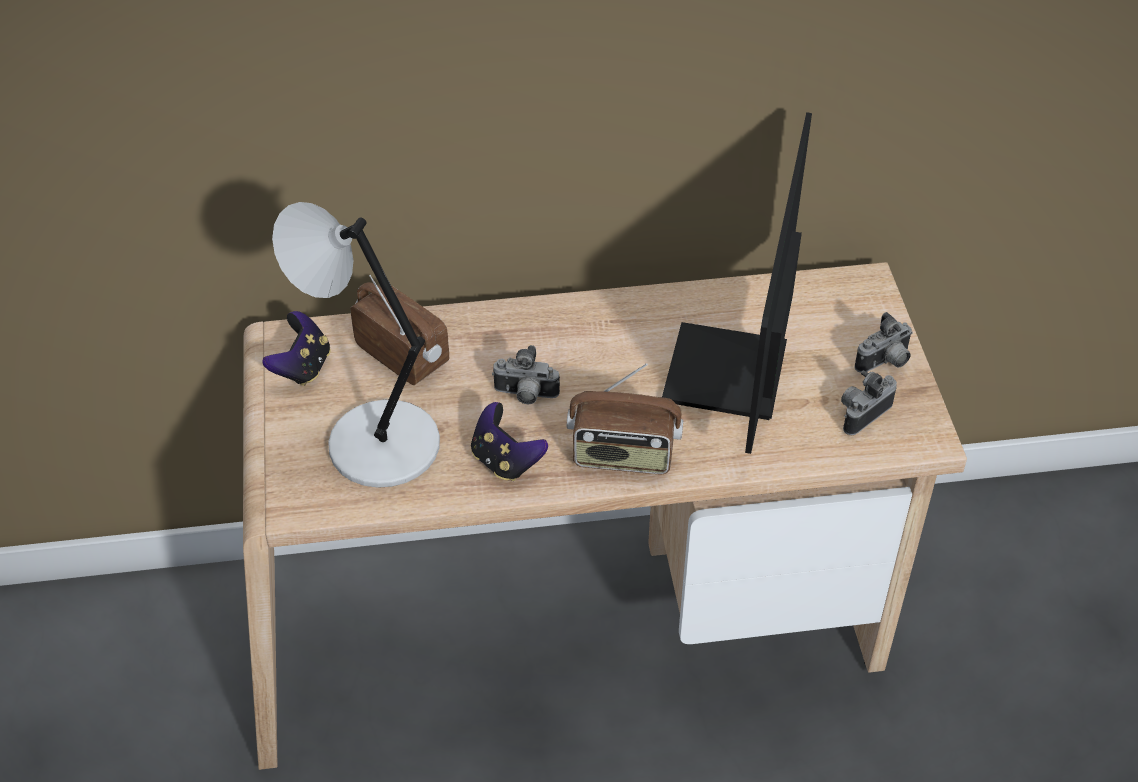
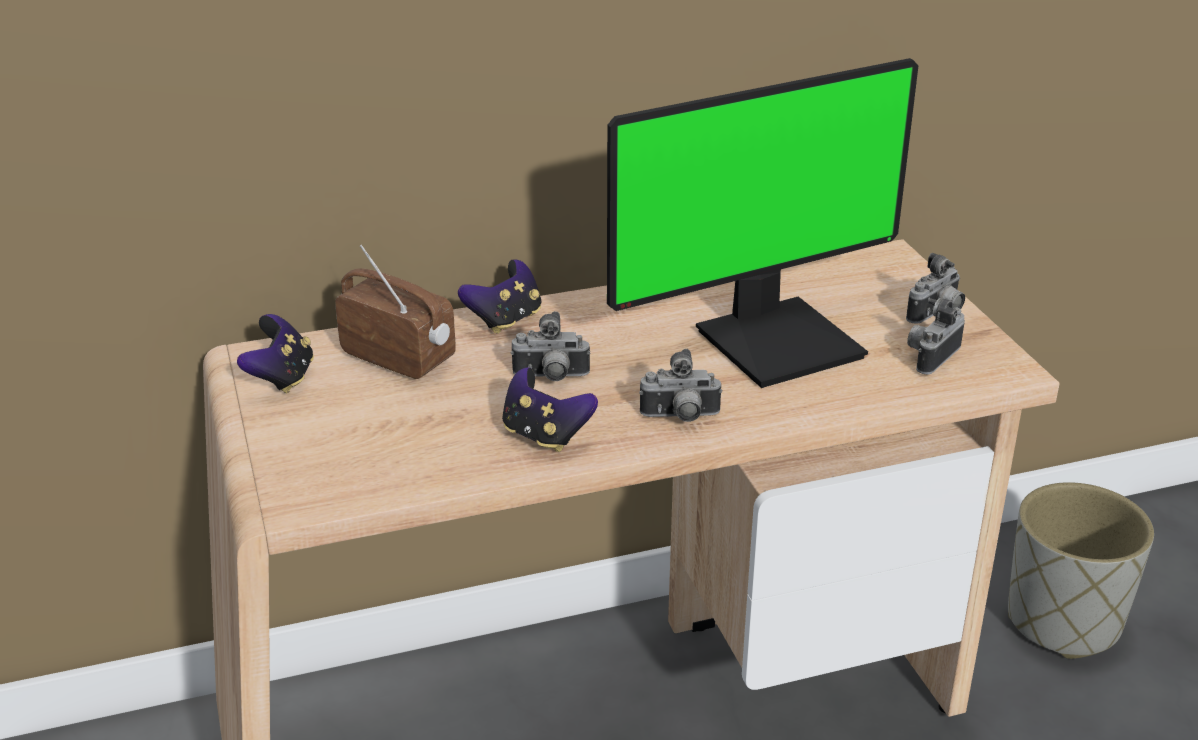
camera: 10 degrees left, 15 degrees down
grey table lamp [272,202,440,488] -> none
radio [567,363,683,474] -> camera [639,349,723,422]
monitor [662,112,812,454] -> monitor turned 120 degrees counterclockwise [607,58,918,388]
none -> game controller [458,259,542,334]
none -> grey planter [1008,482,1154,659]

